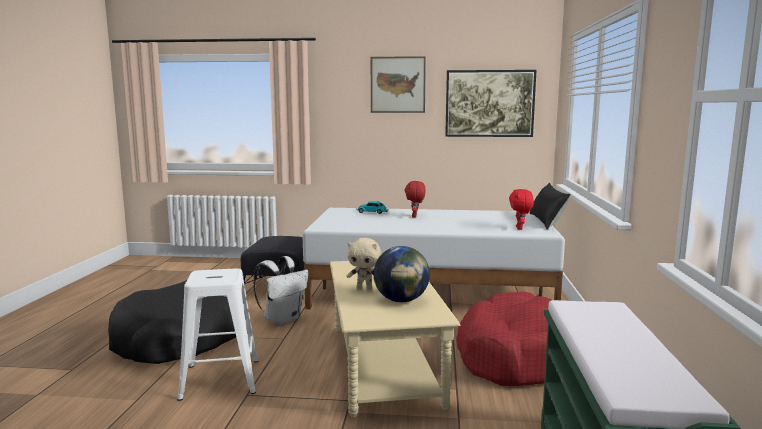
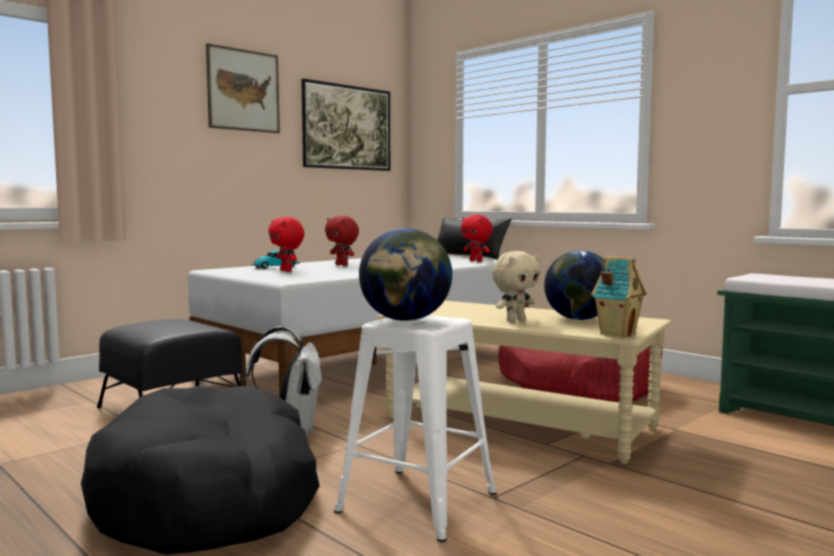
camera: 50 degrees left, 5 degrees down
none -> red plush toy [268,217,304,272]
none -> globe [359,228,452,321]
none -> toy house [591,256,647,338]

